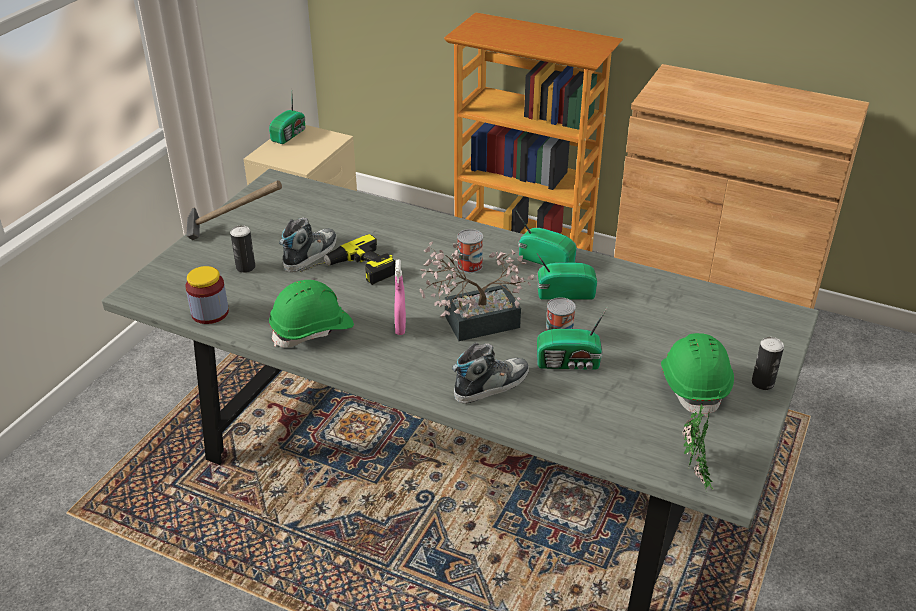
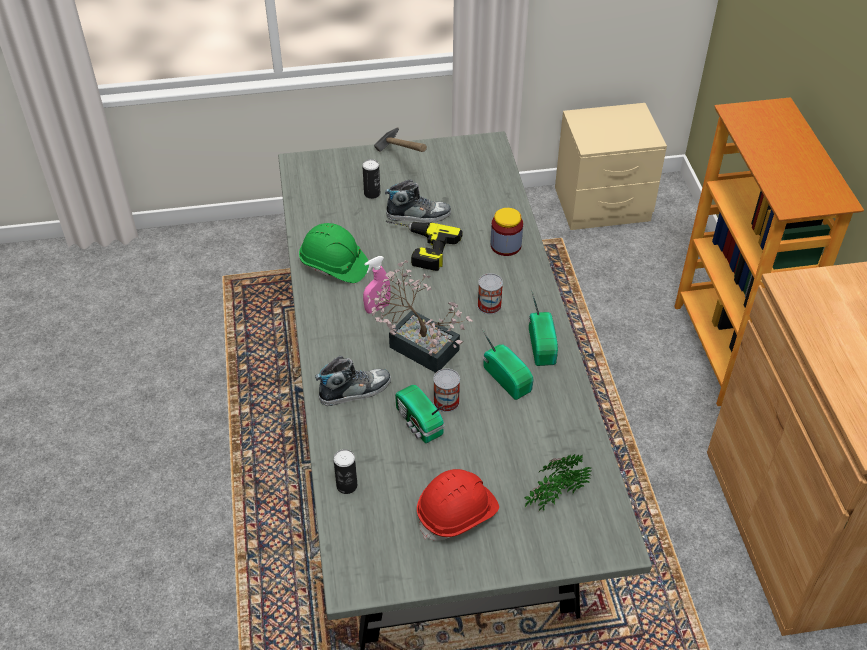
camera: 55 degrees right, 10 degrees up
jar [185,266,229,324] -> jar moved to [491,208,523,256]
radio [269,96,305,144] -> none
shoe [452,342,529,404] -> shoe turned 45 degrees counterclockwise [315,356,391,406]
green hard hat [661,333,734,417] -> red hard hat [417,469,499,541]
potted plant [682,404,714,492] -> potted plant moved to [525,454,591,513]
can [752,337,784,390] -> can moved to [333,449,357,494]

